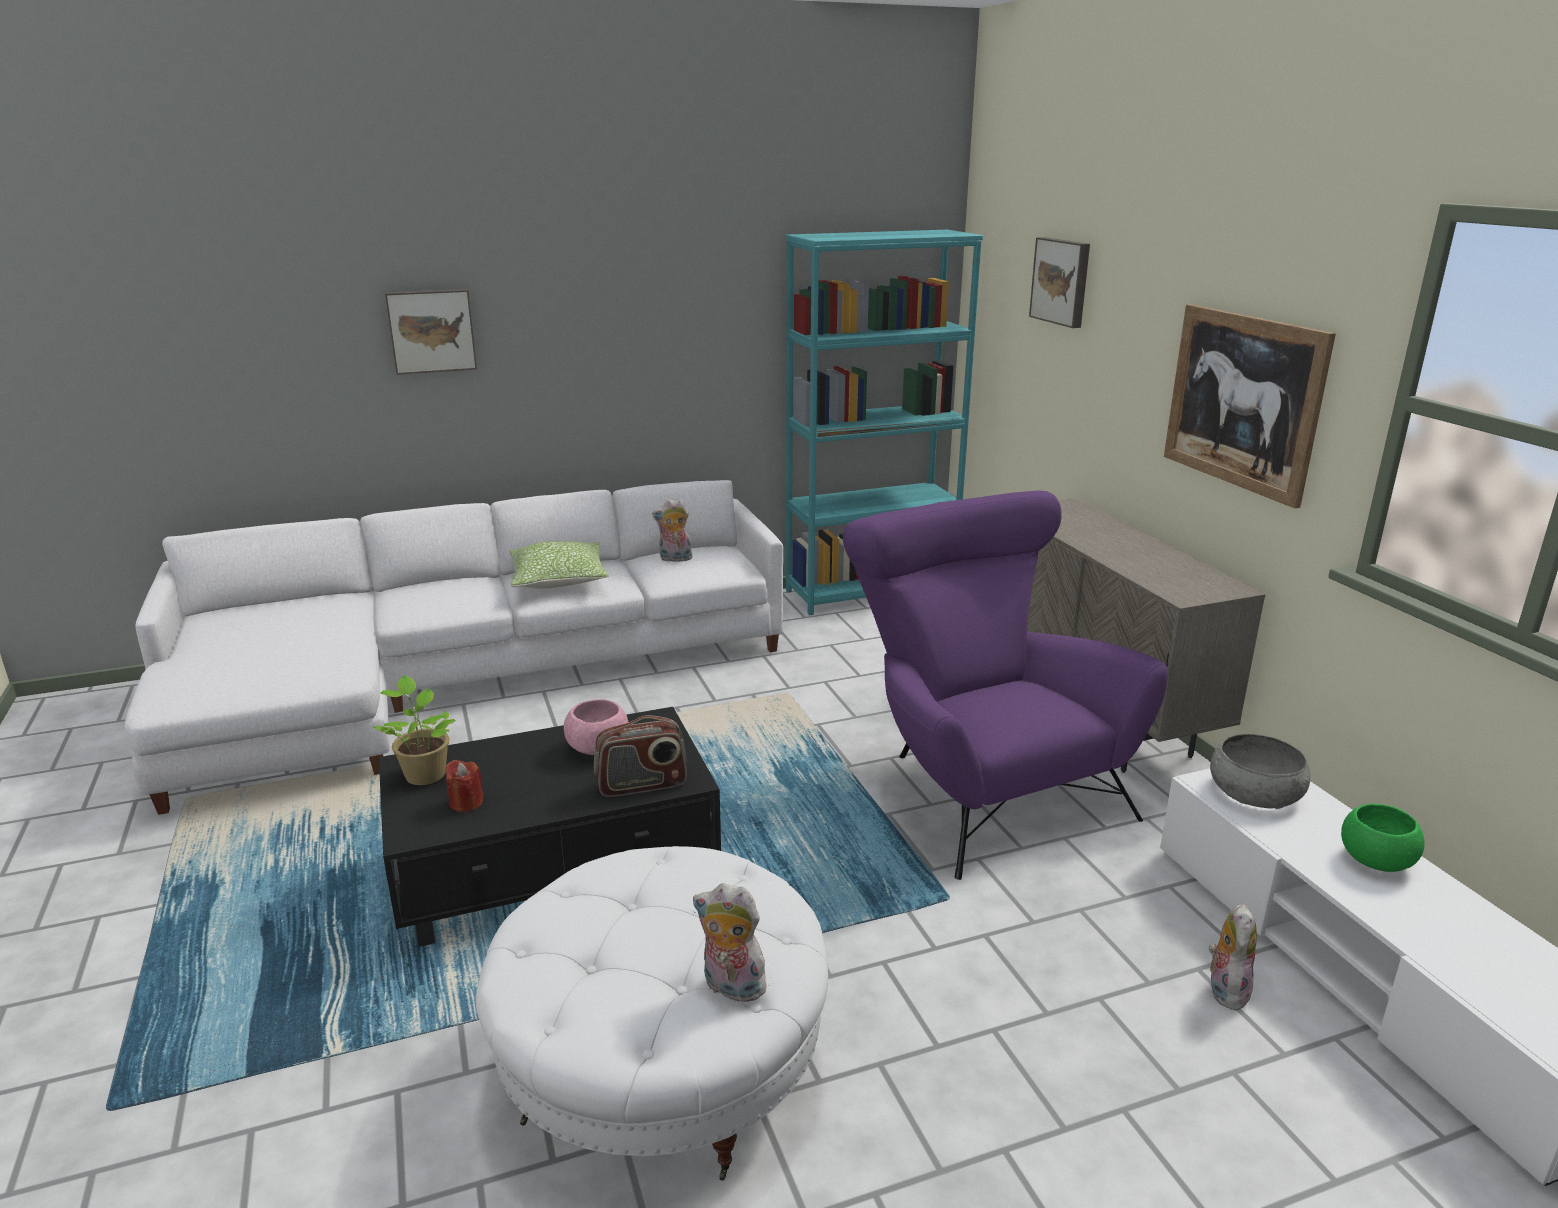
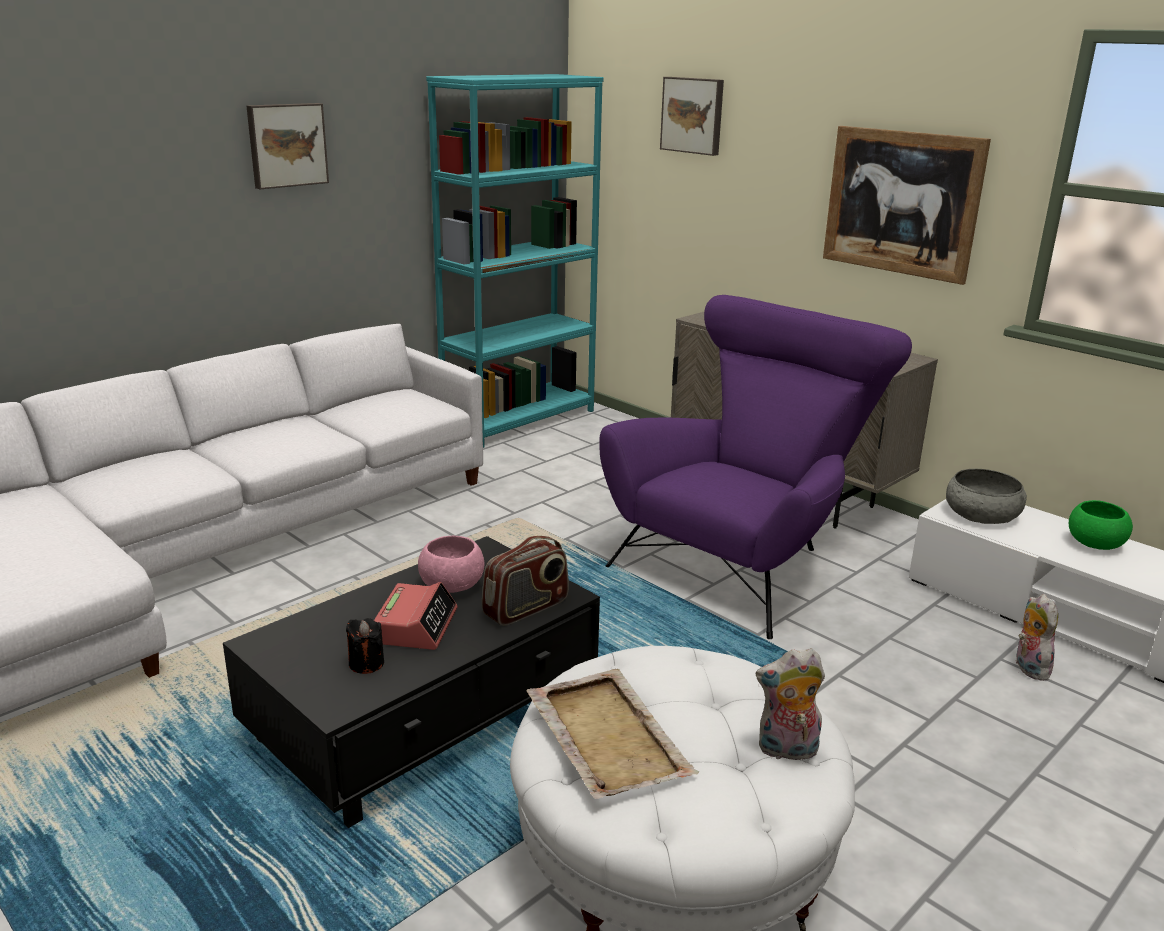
camera: 25 degrees left, 0 degrees up
potted plant [373,675,456,785] -> none
picture [385,289,477,375] -> picture moved to [246,103,329,189]
red candle [445,760,484,812] -> black candle [346,618,384,674]
pillow [509,541,609,589] -> none
plush toy [652,499,692,562] -> none
purple armchair [843,490,1168,880] -> purple armchair turned 90 degrees clockwise [599,295,912,639]
none -> alarm clock [374,582,458,650]
none -> beige tray [526,669,699,799]

